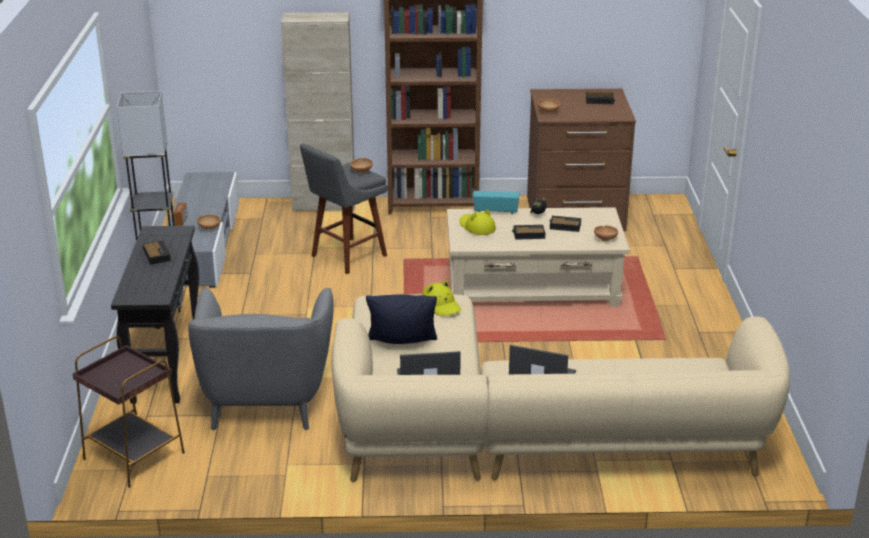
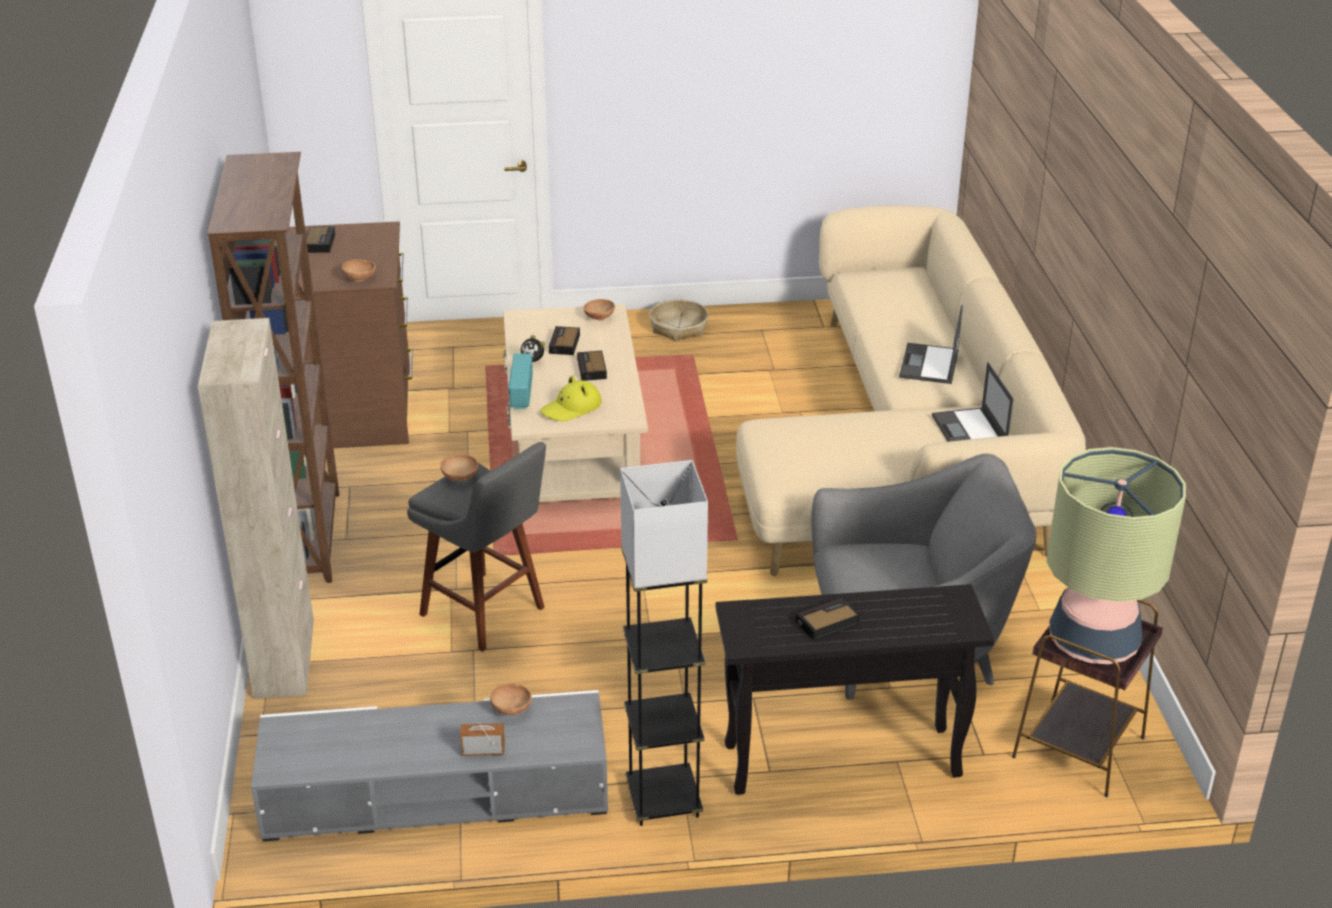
camera: 95 degrees left, 5 degrees up
black pillow [366,294,437,344] -> none
yellow hat [422,280,461,316] -> none
none -> basket [649,299,709,341]
none -> table lamp [1047,447,1186,664]

